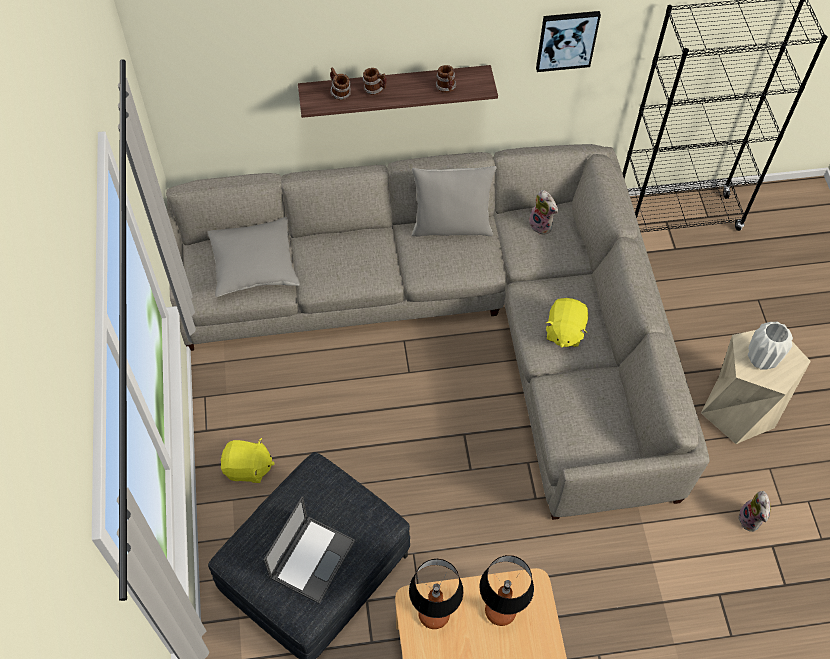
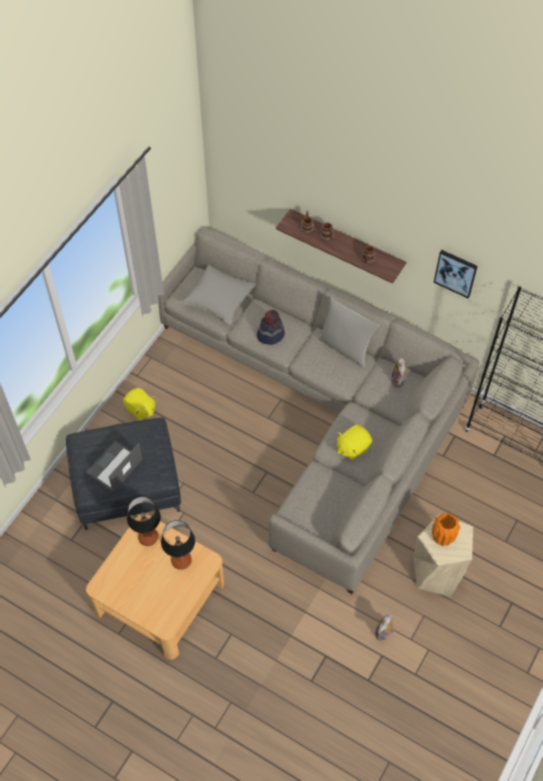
camera: 40 degrees right, 0 degrees up
laptop [264,496,355,604] -> laptop turned 150 degrees clockwise [86,440,143,492]
white vase [748,322,793,370] -> orange vase [432,513,460,546]
none -> hat [257,310,285,345]

